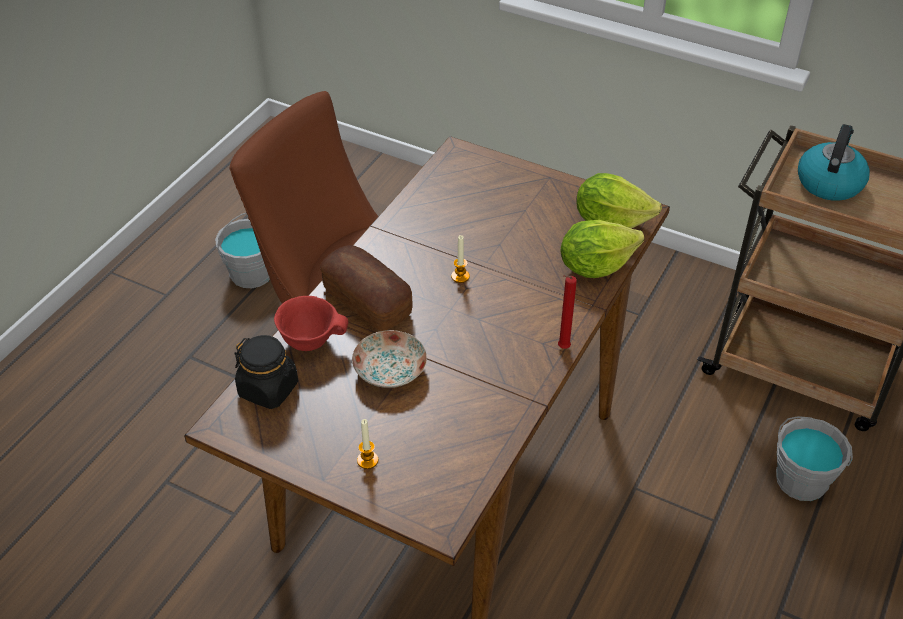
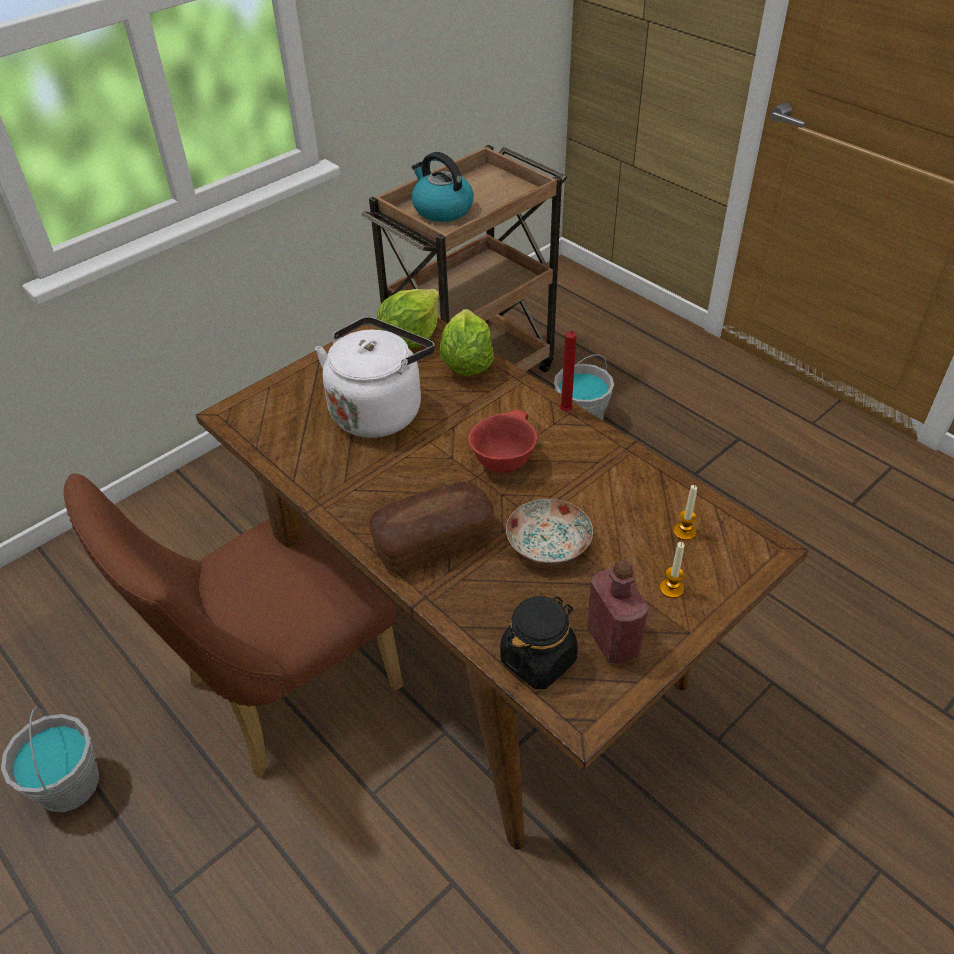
camera: 70 degrees left, 0 degrees up
red bowl [274,296,348,351] -> red bowl moved to [468,409,537,473]
candle [451,235,470,283] -> candle moved to [673,485,697,540]
none -> white kettle [315,317,435,438]
none -> red bottle [587,560,649,664]

